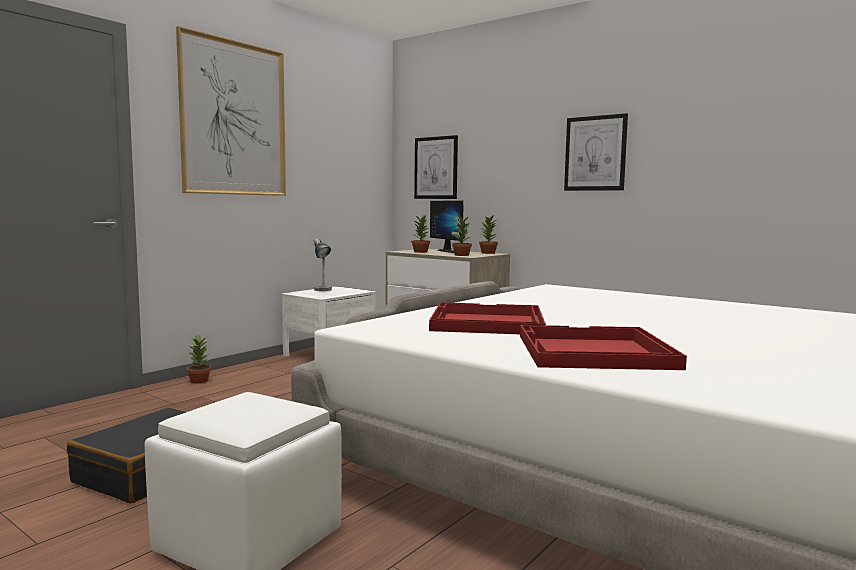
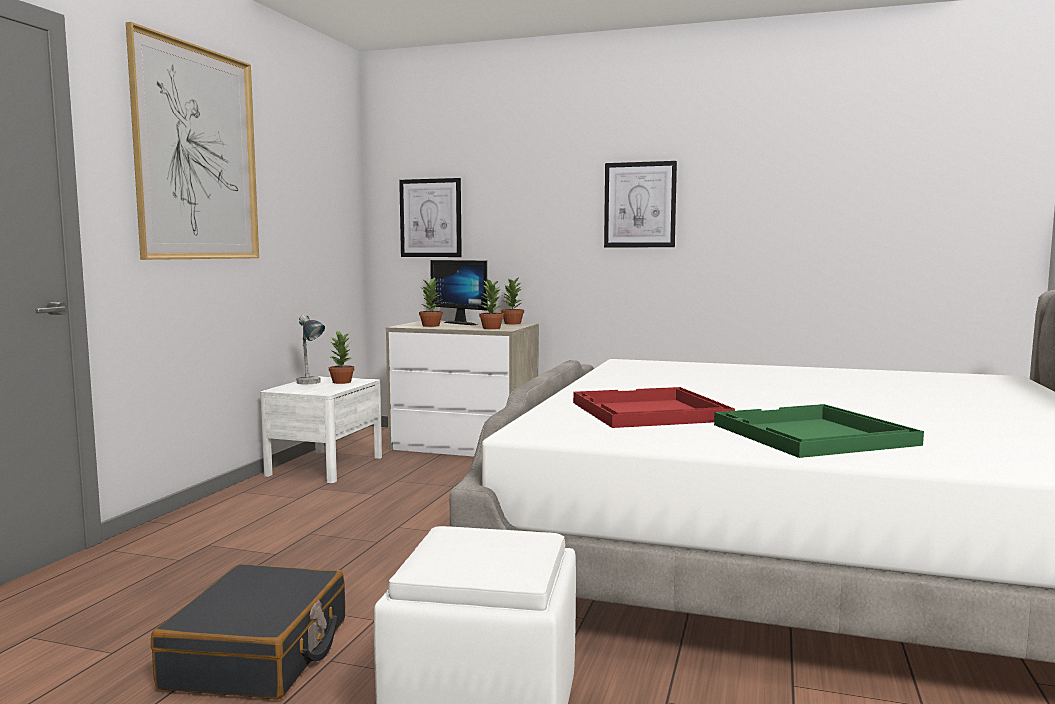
camera: 20 degrees left, 0 degrees up
potted plant [187,334,211,383] -> potted plant moved to [329,331,354,384]
red tray [520,325,687,370] -> green tray [714,404,924,458]

